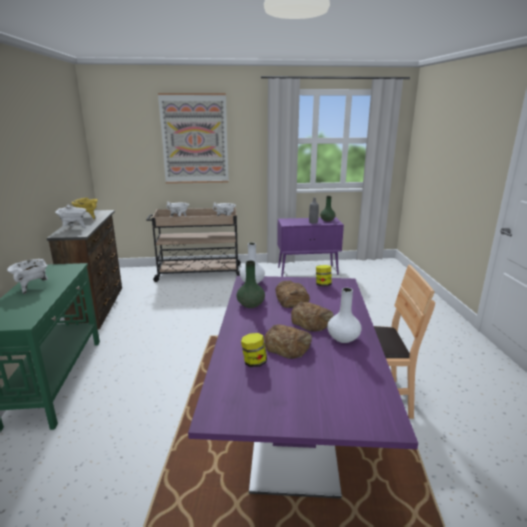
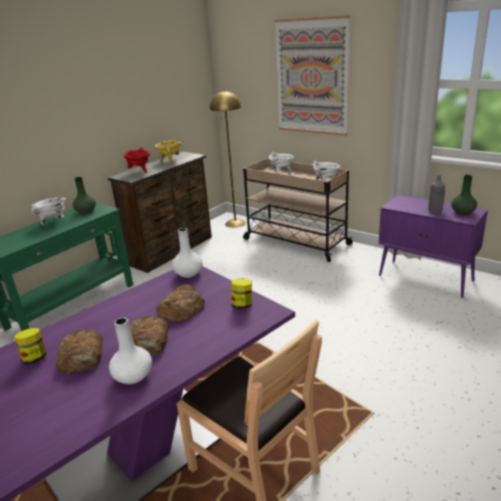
camera: 45 degrees right, 5 degrees up
white cooking pot [55,205,86,229] -> red cooking pot [123,147,151,173]
green vase [237,261,265,308] -> green vase moved to [73,177,96,214]
none -> yellow floor lamp [210,91,246,228]

